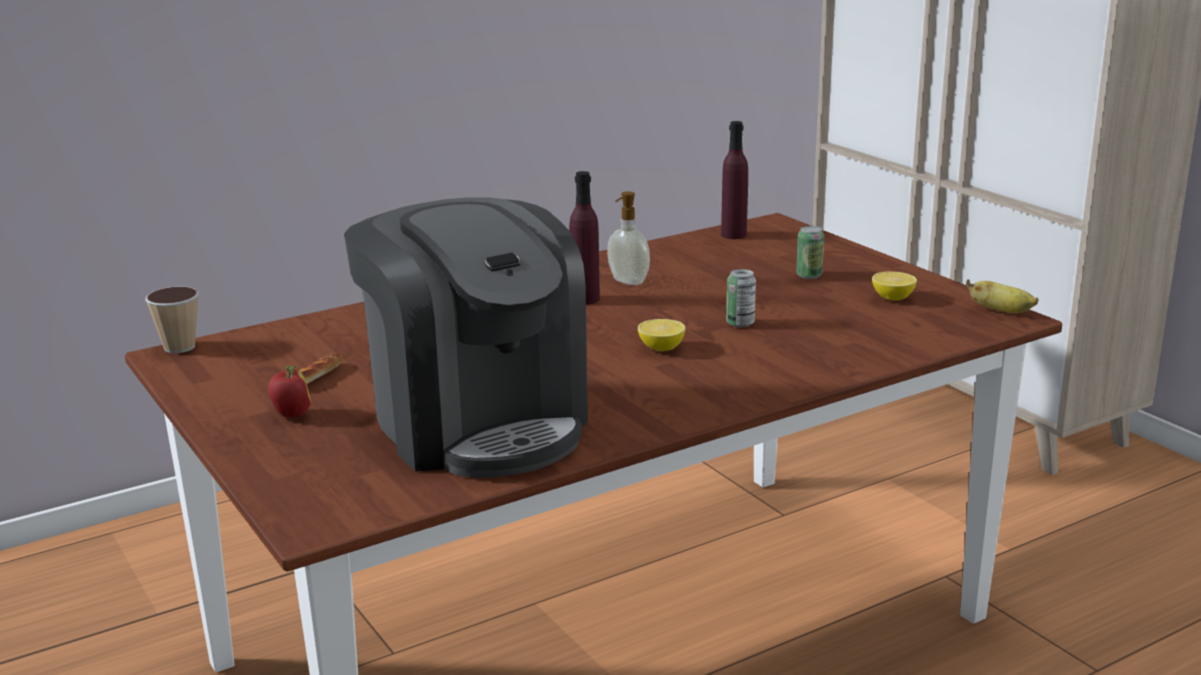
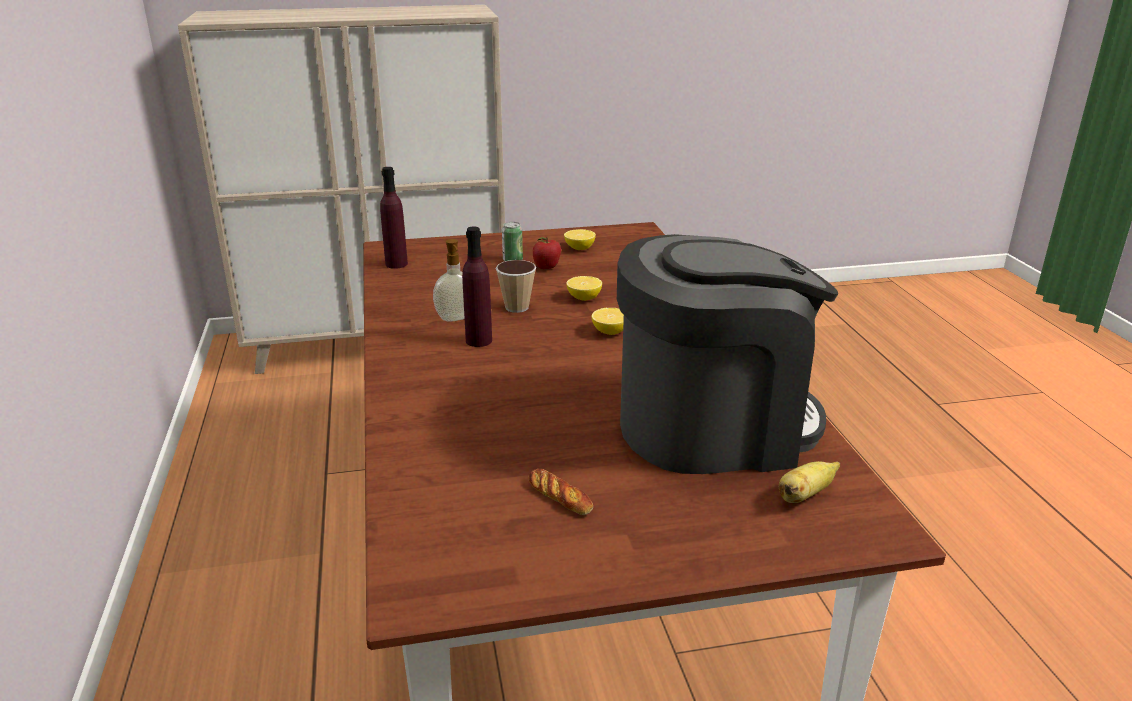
camera: 70 degrees left, 5 degrees up
cup [145,286,199,353] -> cup moved to [495,260,536,313]
apple [268,366,311,418] -> apple moved to [533,237,561,269]
can [726,269,756,327] -> lemon [566,276,602,301]
banana [966,279,1038,313] -> banana moved to [779,461,840,503]

